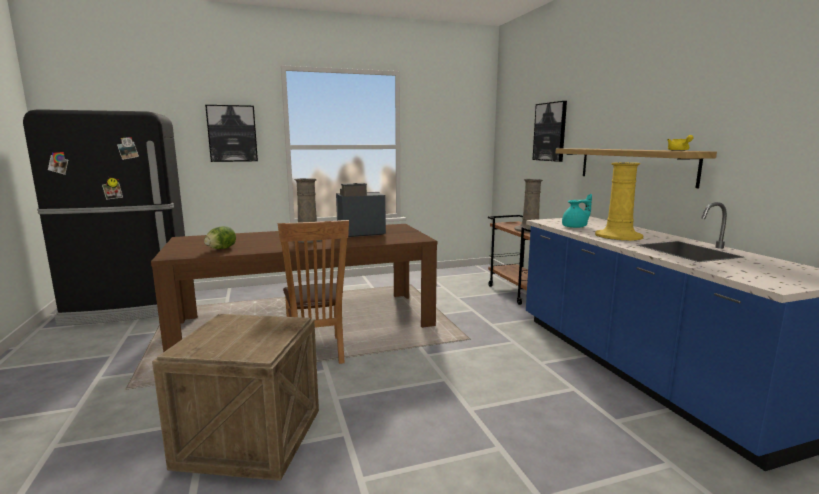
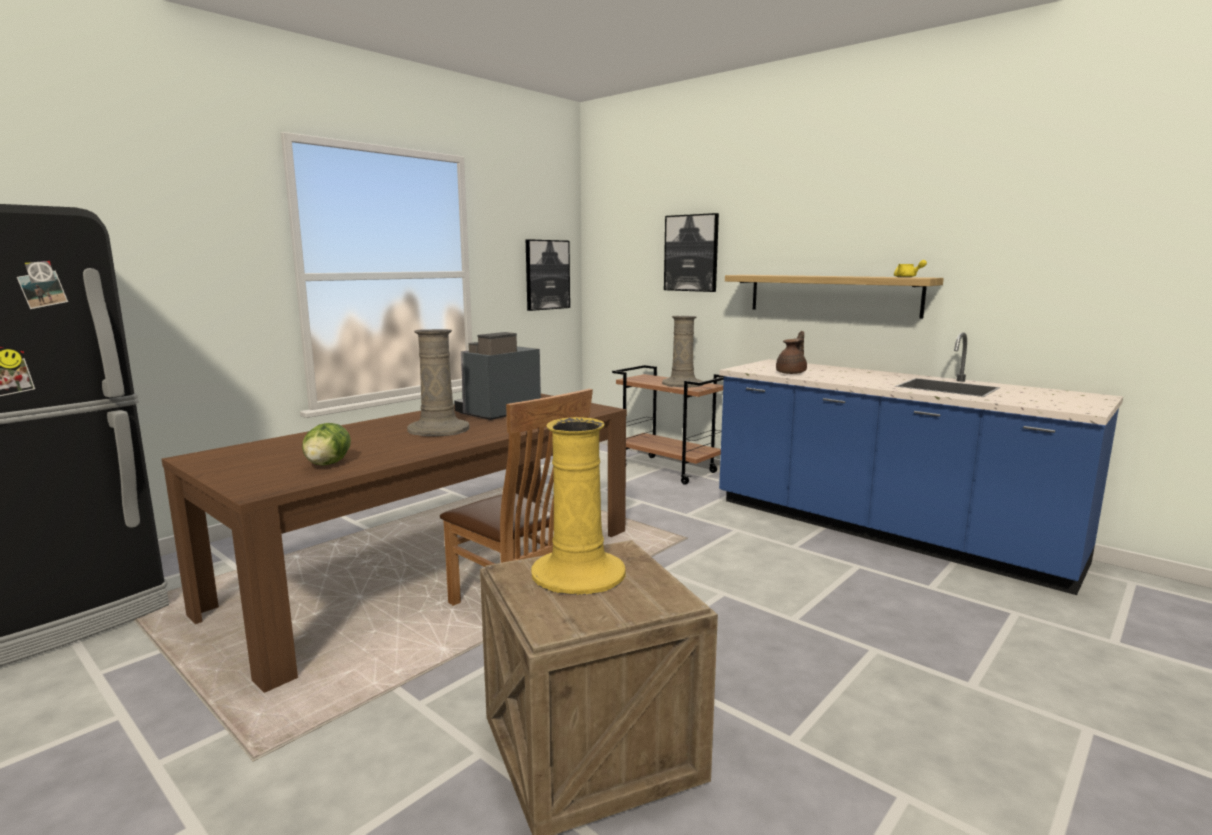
camera: 30 degrees left, 0 degrees up
picture [205,105,258,162] -> picture moved to [526,239,570,311]
turquoise teapot [562,194,592,228] -> brown teapot [776,331,807,374]
yellow vase [595,162,643,241] -> yellow vase moved to [531,417,626,595]

